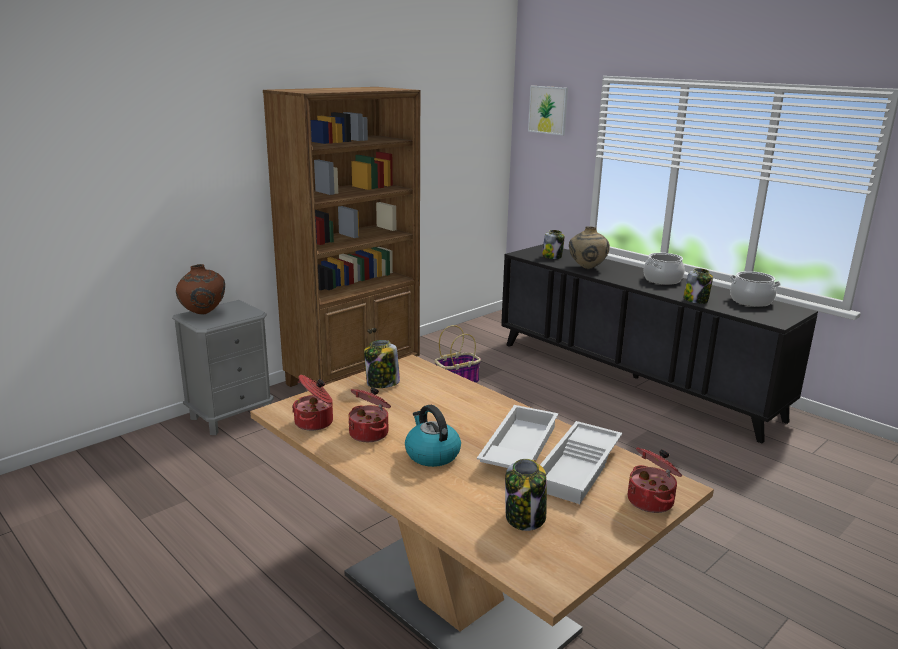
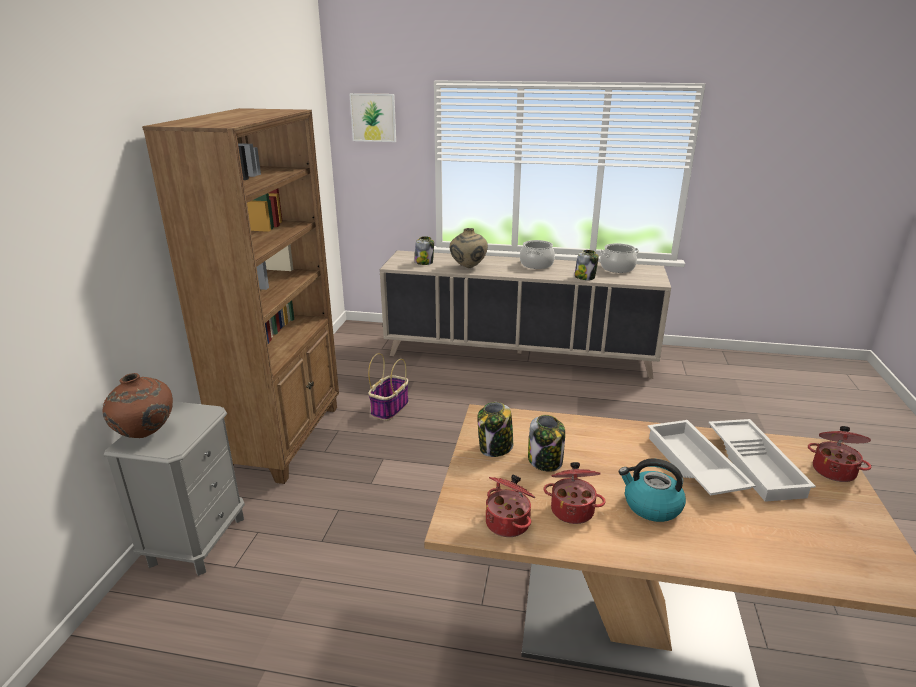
camera: 35 degrees left, 5 degrees up
black cabinet [501,244,818,443] -> beige cabinet [380,251,671,379]
jar [505,459,547,531] -> jar moved to [528,415,565,472]

